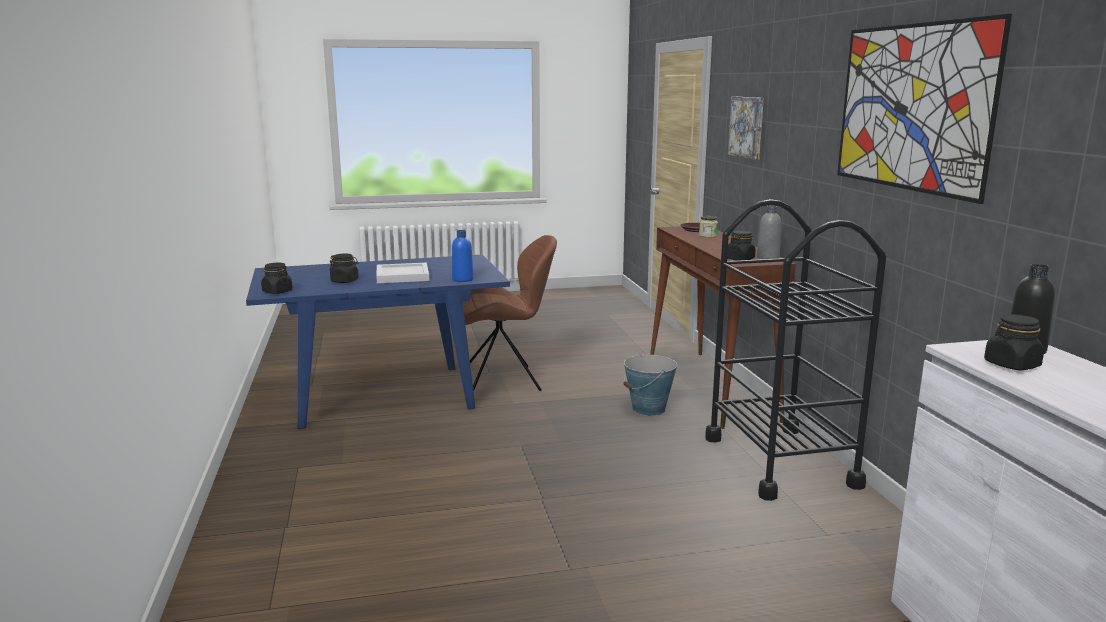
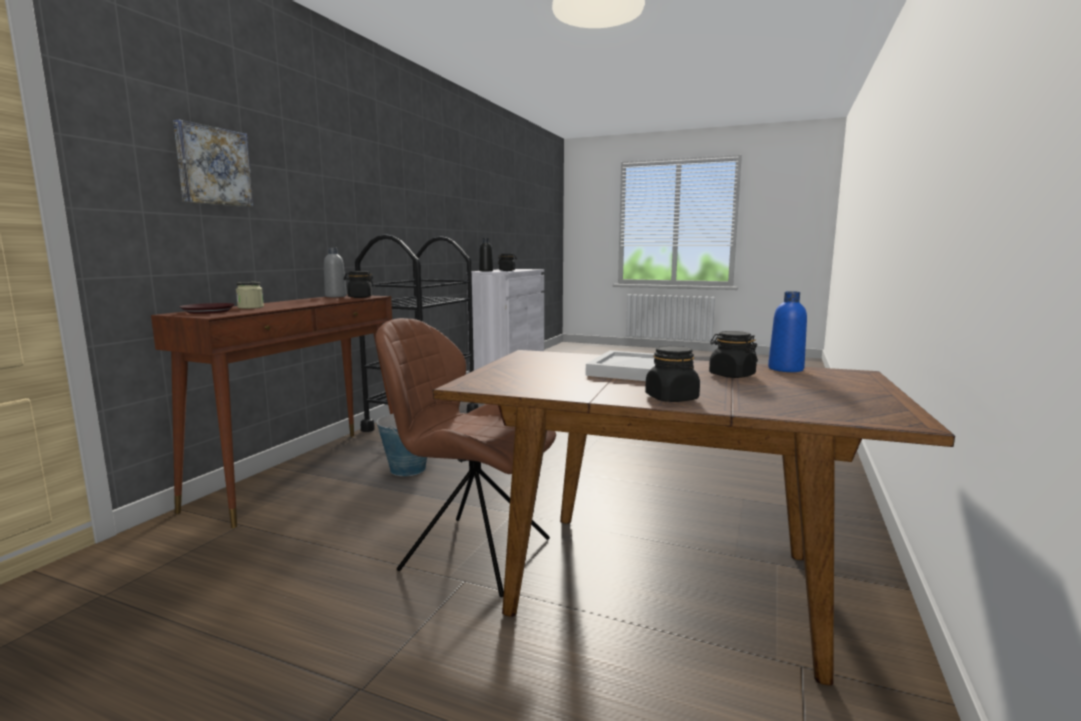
camera: 145 degrees left, 5 degrees down
blue dining table [246,254,510,429] -> brown dining table [433,350,955,685]
black jar [261,263,293,294] -> black jar moved to [645,346,700,402]
blue bottle [452,230,474,282] -> blue bottle moved to [768,291,807,372]
picture [837,14,1012,204] -> none

